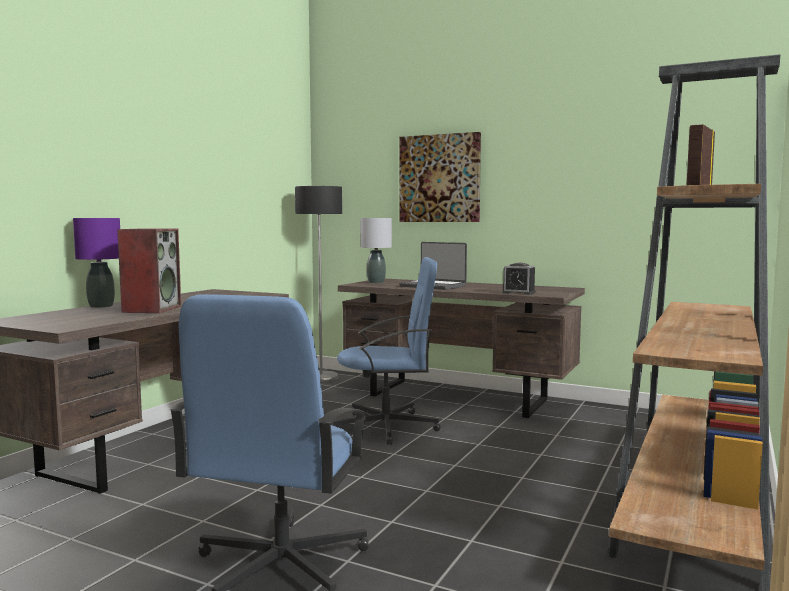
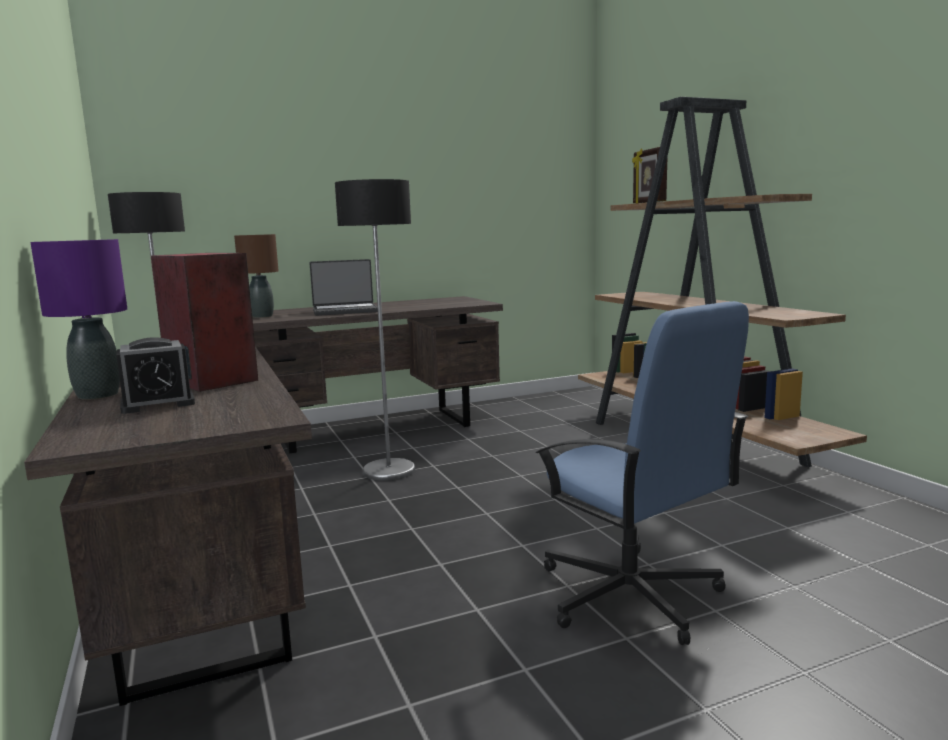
camera: 50 degrees left, 5 degrees up
blue office chair [334,257,441,445] -> floor lamp [335,179,415,481]
grey table lamp [361,218,392,283] -> brown table lamp [234,234,279,318]
picture [399,132,481,222] -> none
alarm clock [502,263,536,295] -> alarm clock moved to [116,337,195,414]

